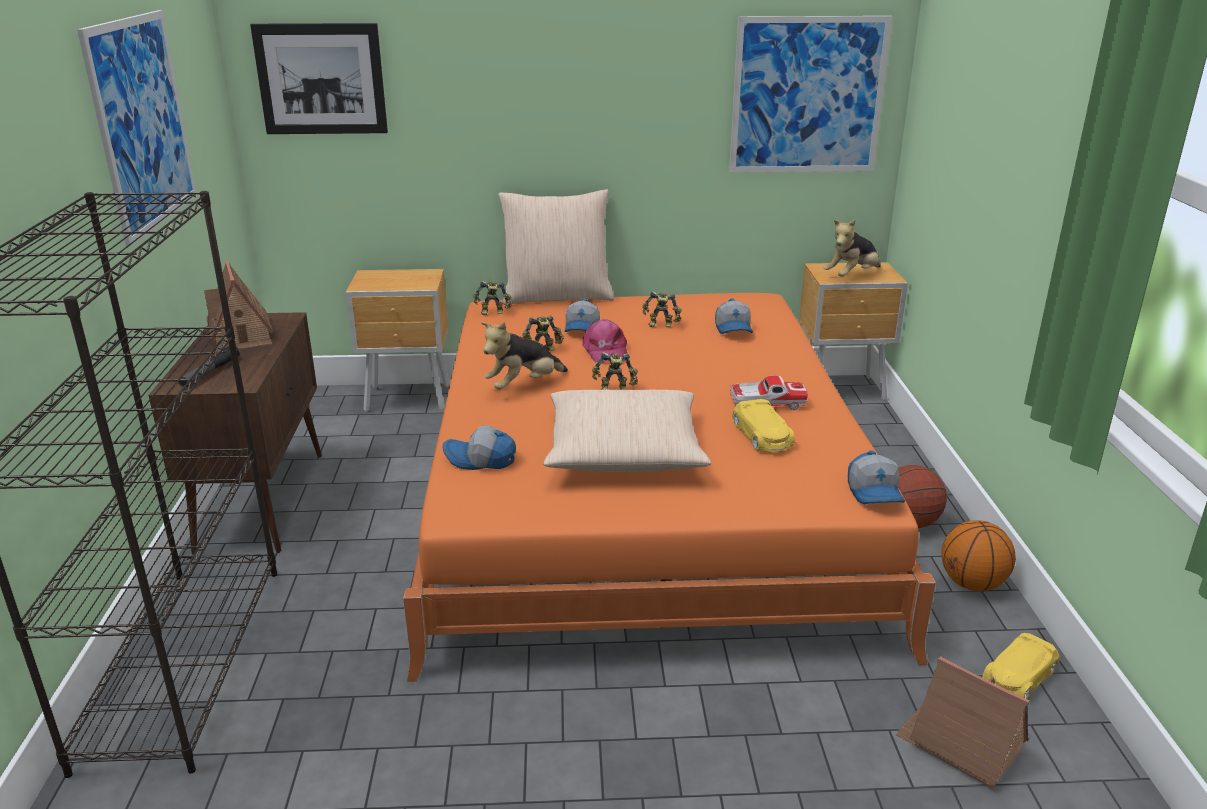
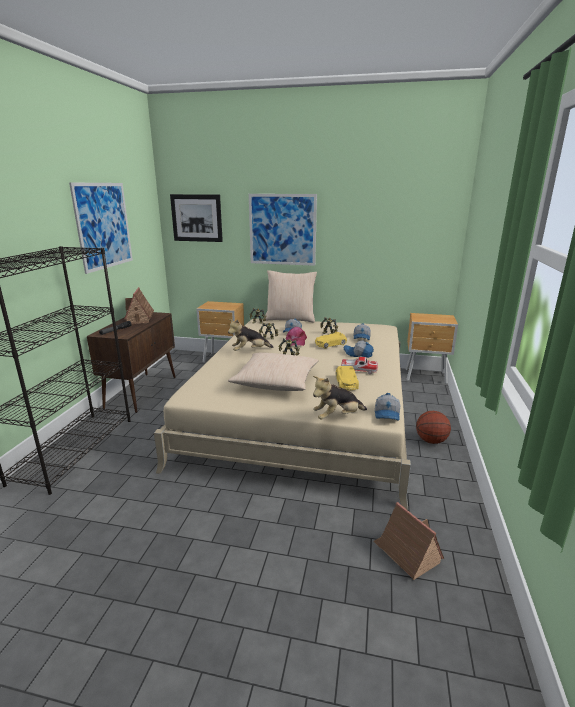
camera: 15 degrees right, 5 degrees down
orange bed [403,293,936,682] -> beige bed [154,318,411,510]
cap [442,425,516,470] -> cap moved to [344,340,374,358]
picture [729,16,892,173] -> picture moved to [249,194,317,266]
plush toy [824,219,881,277] -> plush toy moved to [313,376,367,420]
basketball [941,520,1016,591] -> none
yellow toy car [982,633,1060,699] -> yellow toy car moved to [315,332,347,349]

